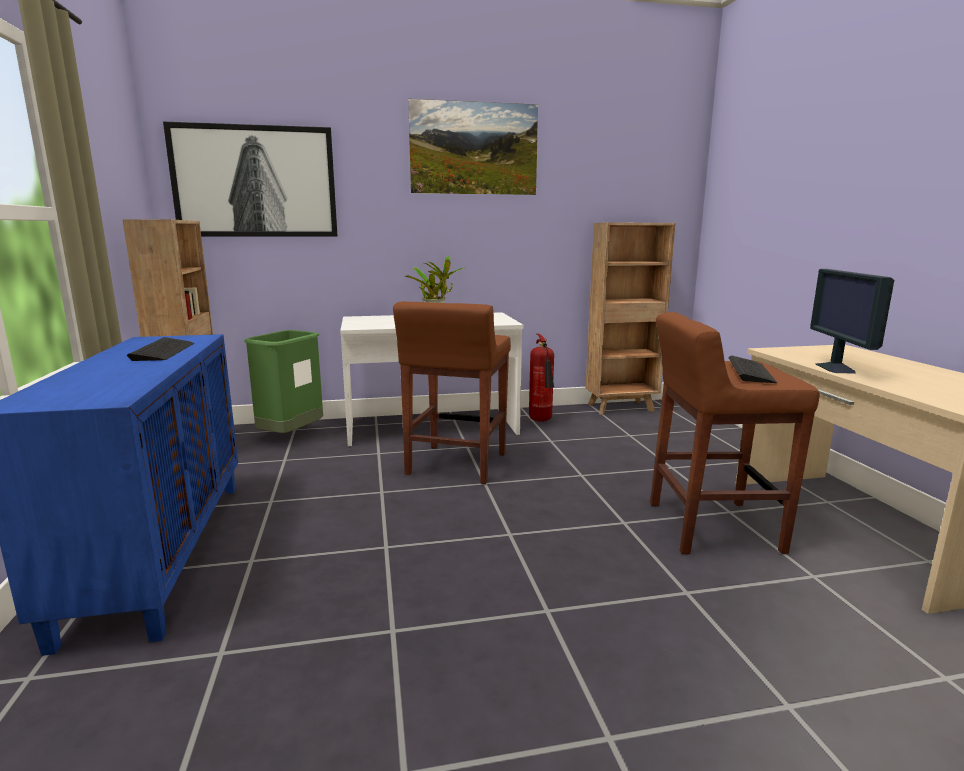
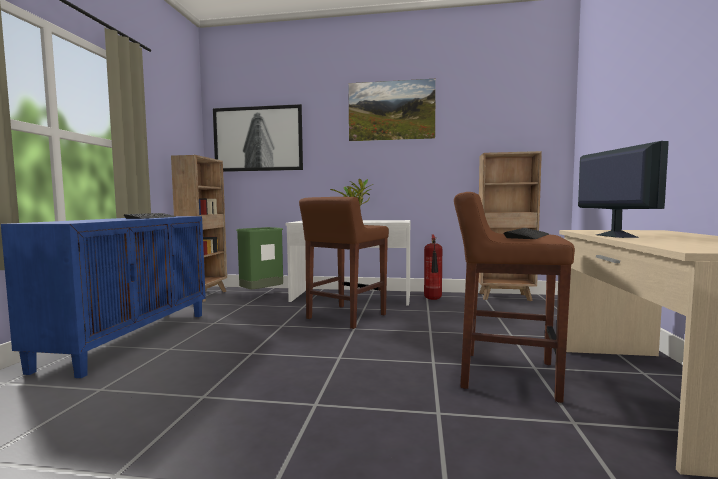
camera: 20 degrees right, 10 degrees down
monitor [810,269,894,374] -> monitor turned 150 degrees clockwise [578,141,669,238]

